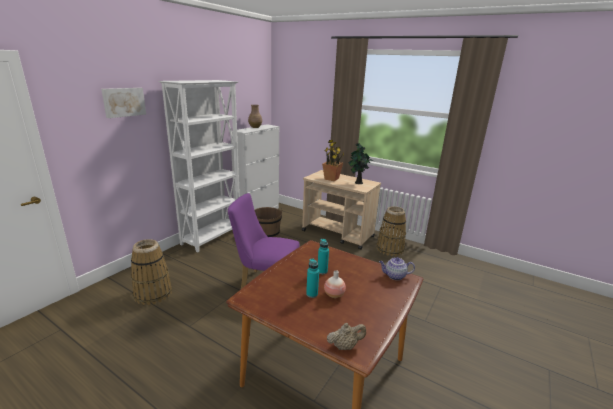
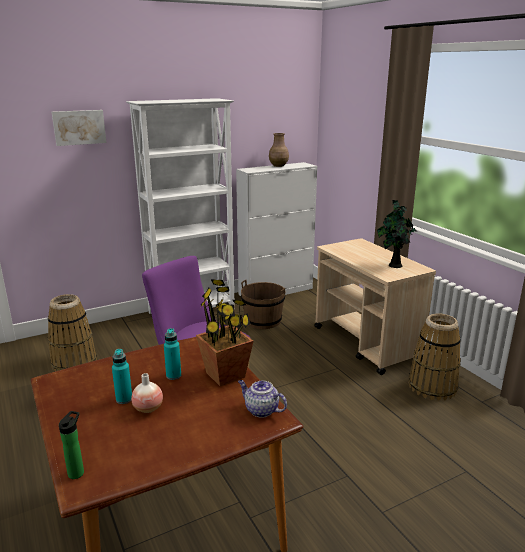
camera: 30 degrees right, 0 degrees up
potted plant [322,140,344,181] -> potted plant moved to [196,279,254,386]
beige teapot [327,323,366,350] -> bottle [59,411,84,479]

